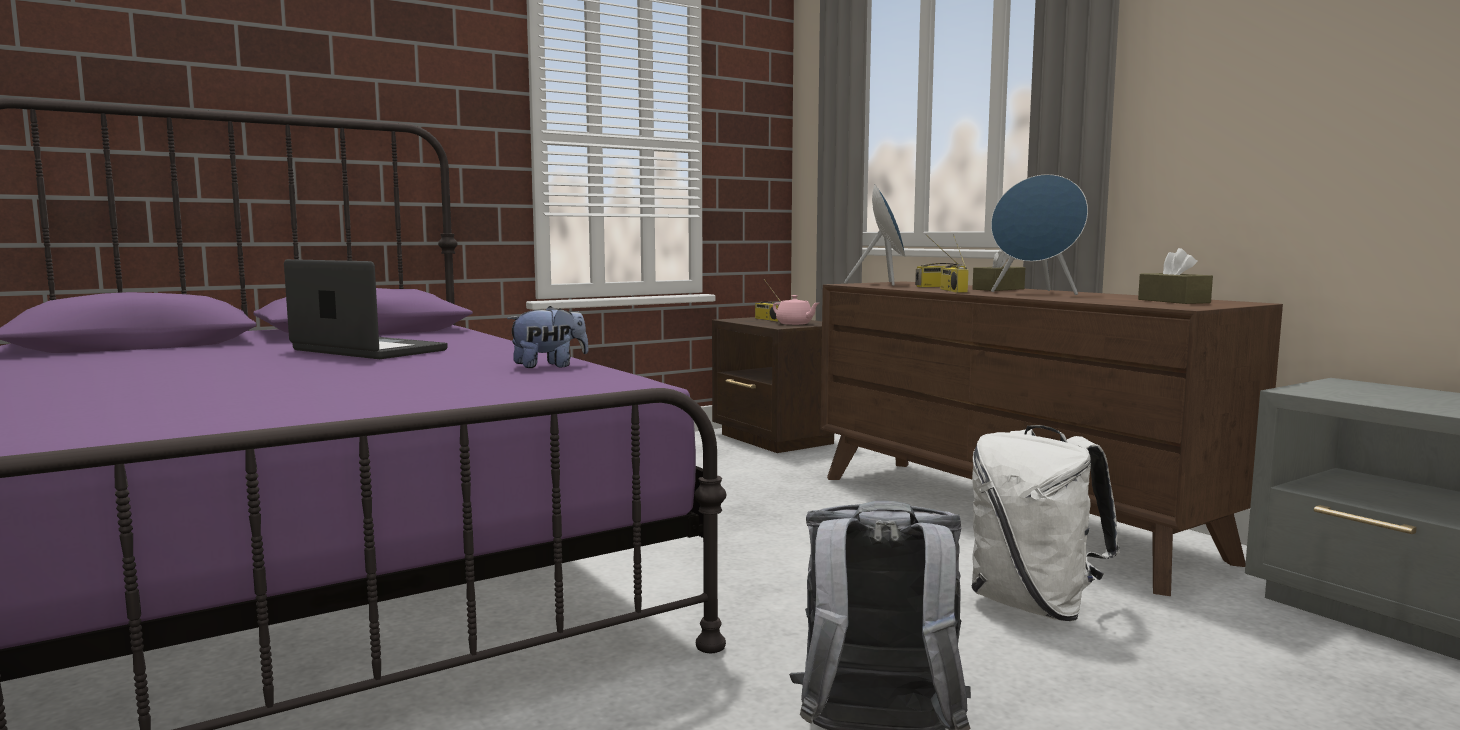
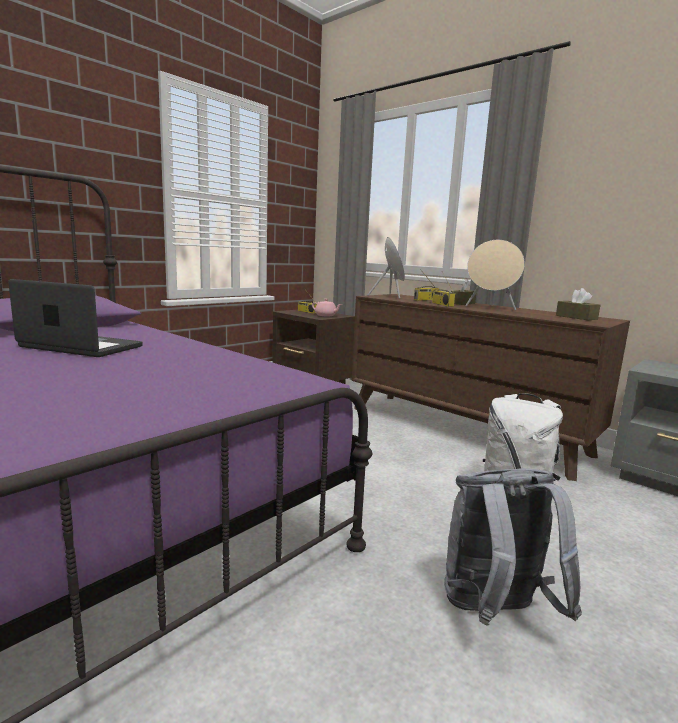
camera: 15 degrees left, 5 degrees up
plush toy [507,306,589,368] -> none
blue speaker [991,174,1088,295] -> beige speaker [465,240,525,310]

